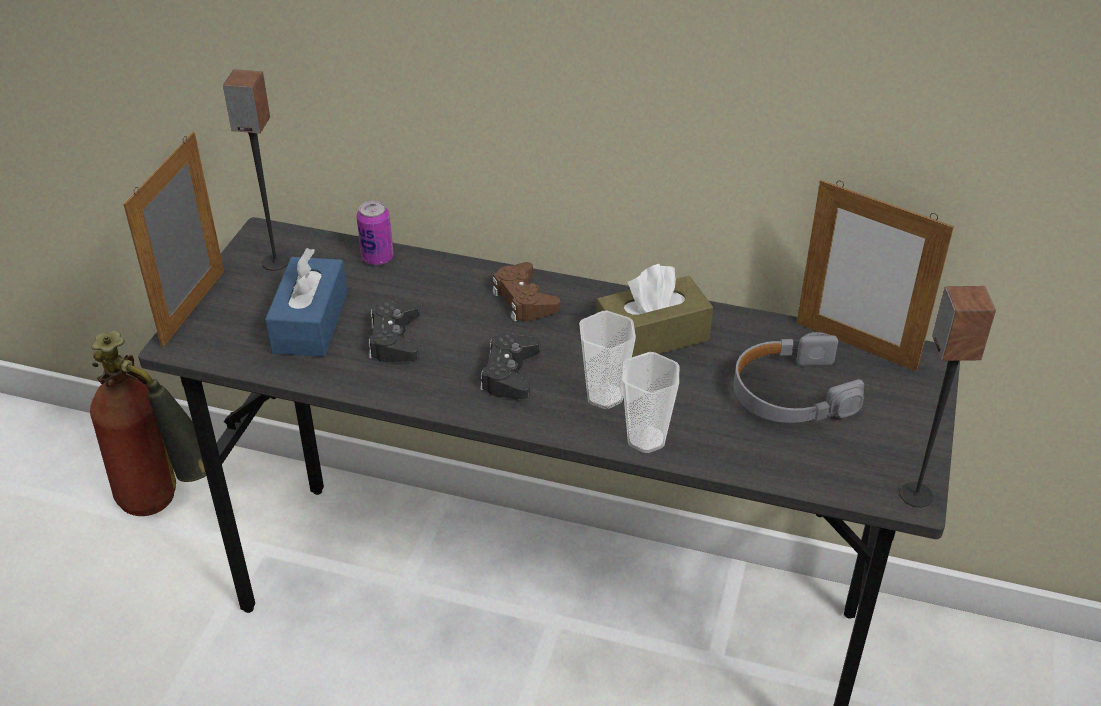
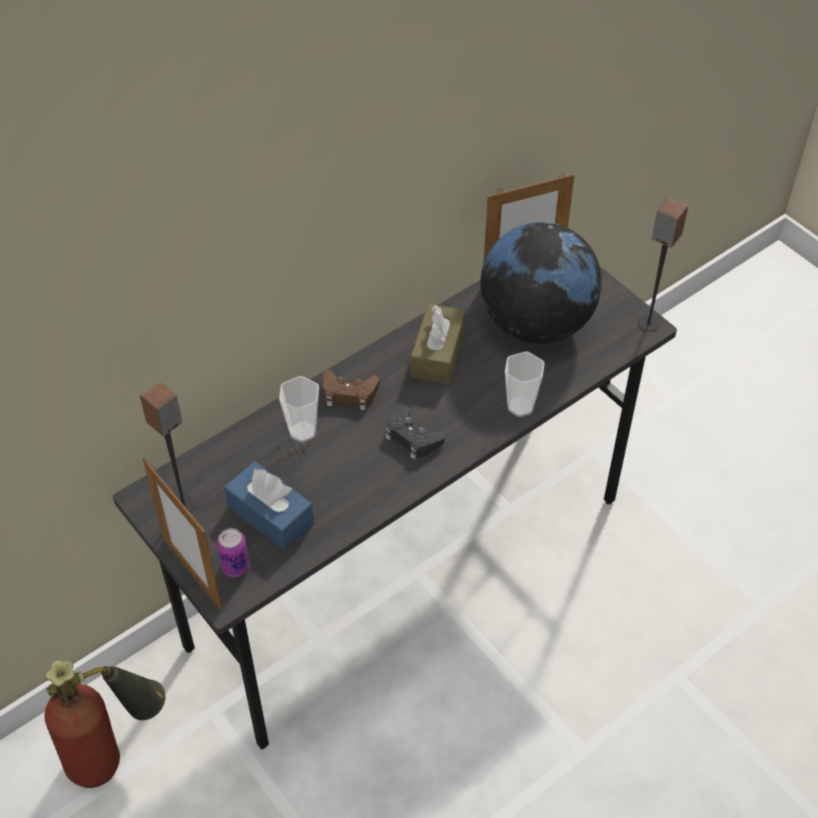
camera: 55 degrees left, 10 degrees up
can [357,200,394,265] -> can moved to [217,528,250,577]
black game controller [369,301,420,362] -> none
cup [579,311,636,409] -> cup moved to [279,376,319,442]
grey headphones [734,332,864,423] -> globe [480,222,602,344]

